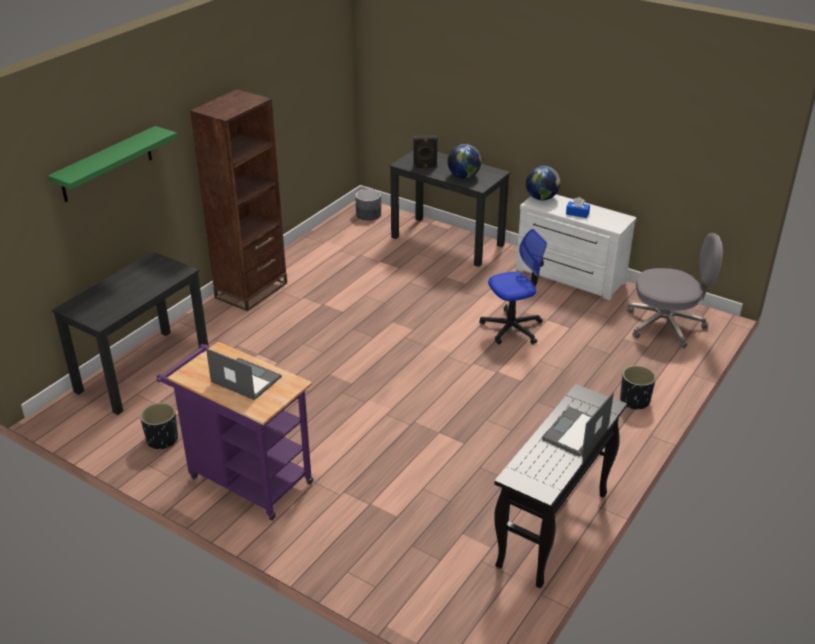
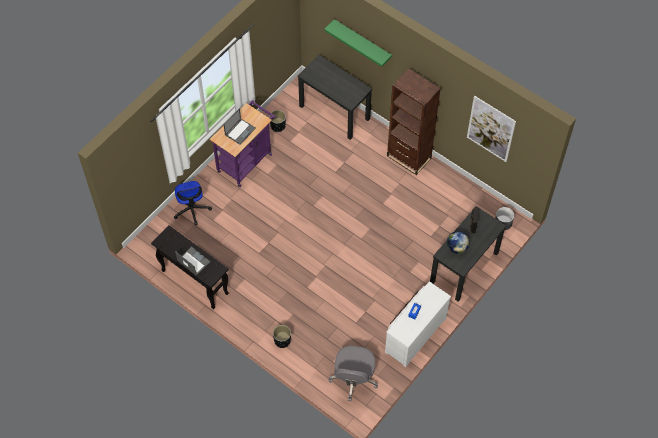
camera: 95 degrees right, 25 degrees up
office chair [479,229,547,345] -> office chair moved to [174,181,212,225]
globe [526,166,560,200] -> none
none -> picture [467,96,516,162]

